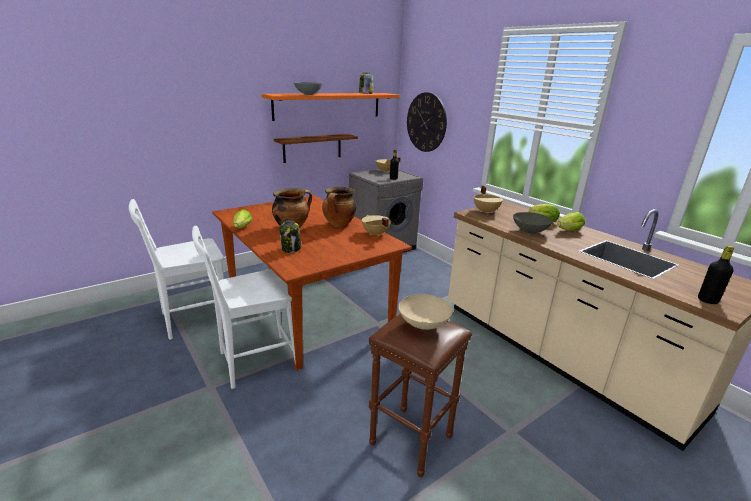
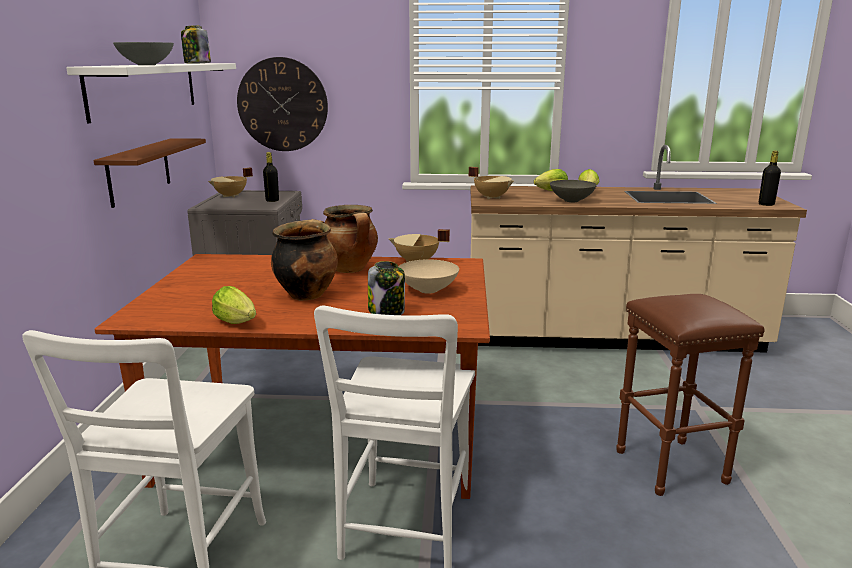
camera: 50 degrees left, 5 degrees down
orange shelf [261,93,400,121] -> white shelf [66,63,236,123]
beige bowl [399,294,453,330] -> beige bowl moved to [399,259,459,294]

